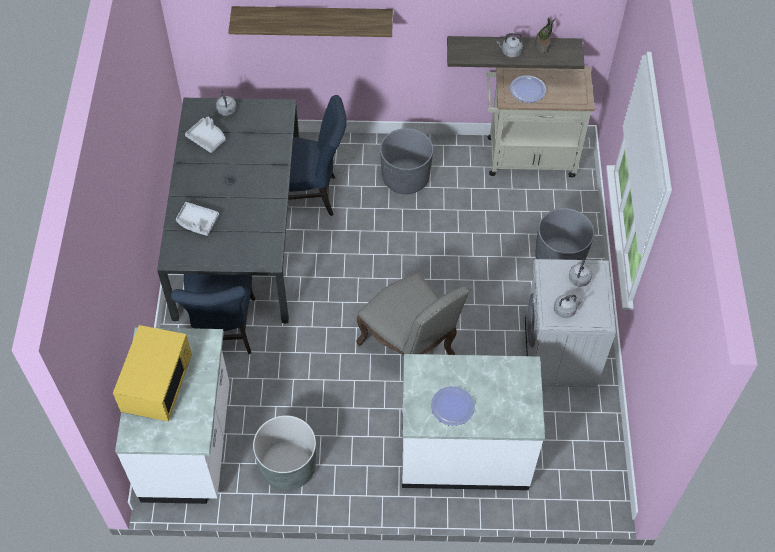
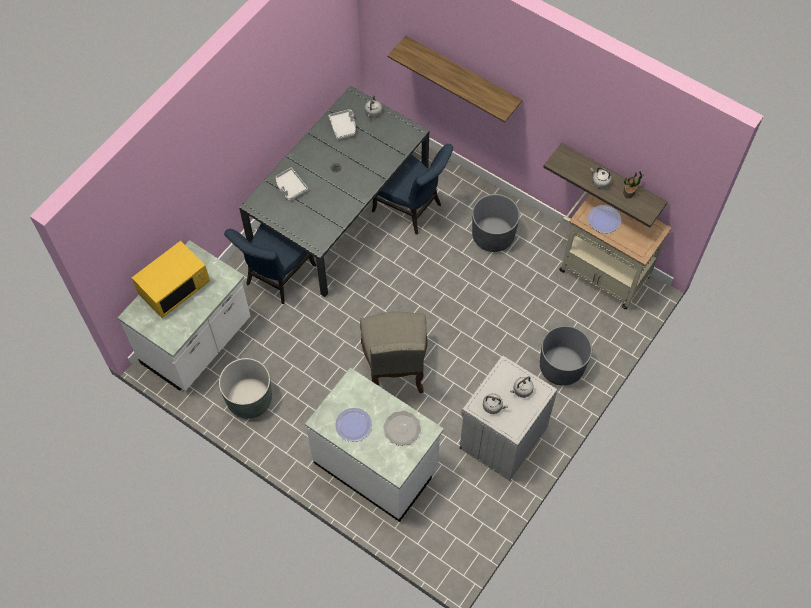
camera: 35 degrees right, 5 degrees up
none -> plate [383,411,421,446]

